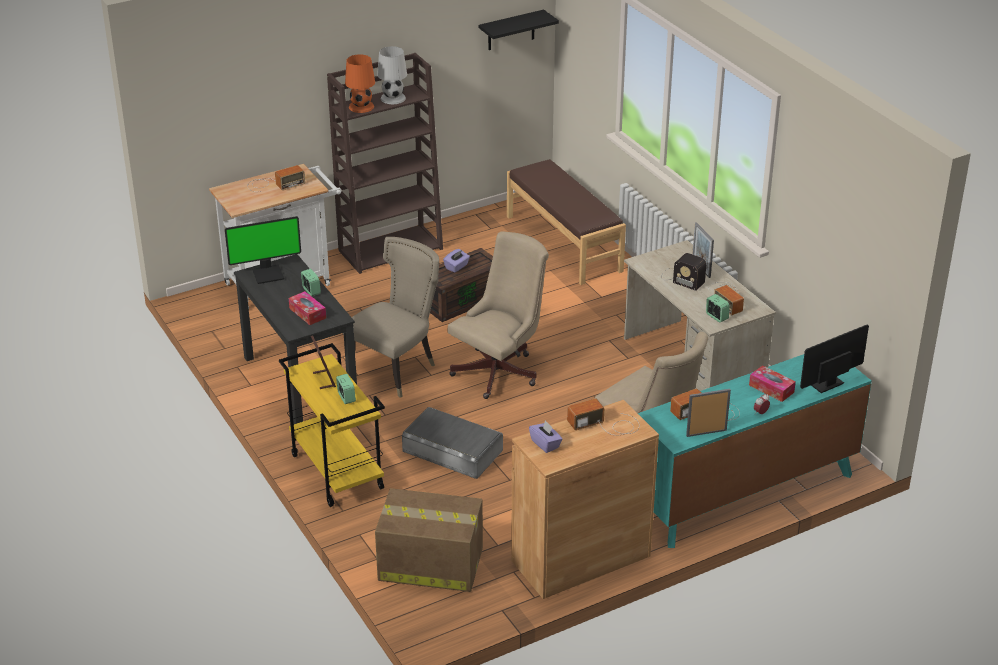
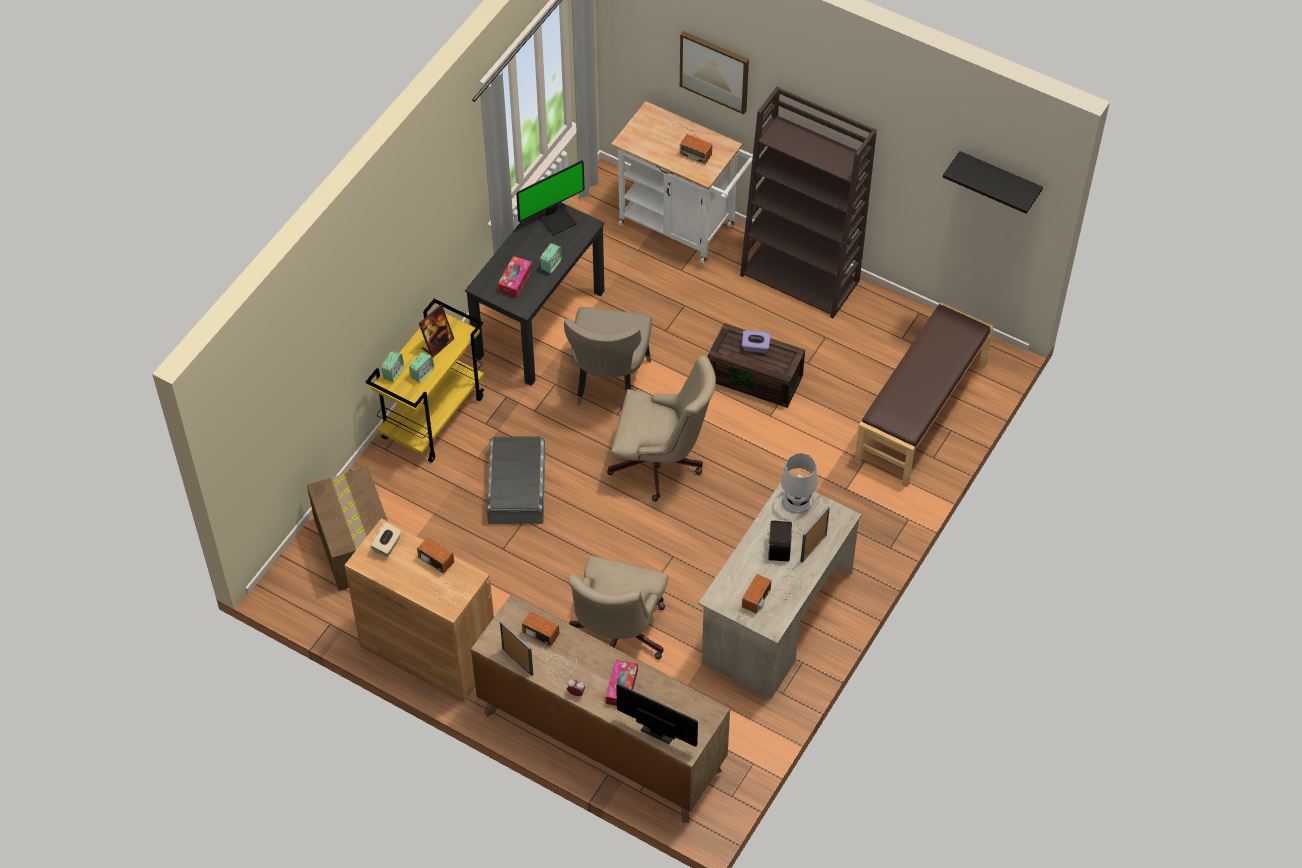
camera: 60 degrees right, 20 degrees up
monitor [225,216,301,284] -> monitor turned 75 degrees counterclockwise [516,160,585,236]
beige chair [343,237,439,398] -> beige chair turned 90 degrees clockwise [564,307,652,405]
orange table lamp [345,54,375,113] -> none
white table lamp [377,46,407,104] -> white table lamp moved to [781,453,818,514]
purple tissue box [529,420,563,453] -> beige tissue box [370,522,402,557]
turquoise dresser [638,354,872,548] -> brown dresser [471,594,730,823]
alarm clock [706,294,730,322] -> alarm clock moved to [381,351,404,382]
none -> picture [680,31,749,114]

